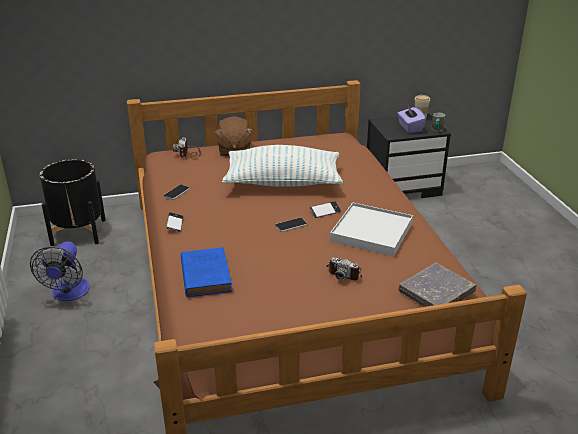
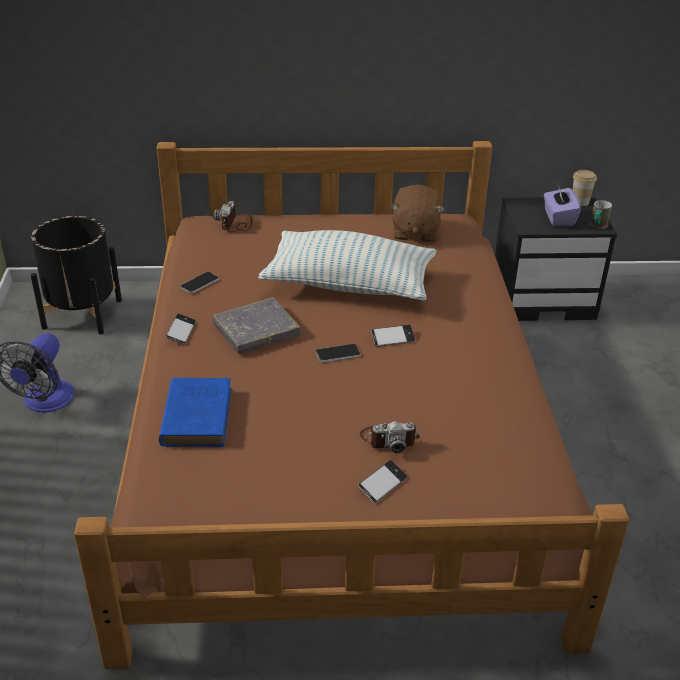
camera: 10 degrees right, 5 degrees up
brown plush toy [215,116,253,157] -> brown plush toy moved to [390,185,445,242]
camera [326,257,362,281] -> camera turned 45 degrees counterclockwise [360,421,420,454]
white tray [330,203,413,257] -> none
grey book [399,263,476,307] -> grey book moved to [213,297,301,354]
none -> phone [358,460,407,503]

